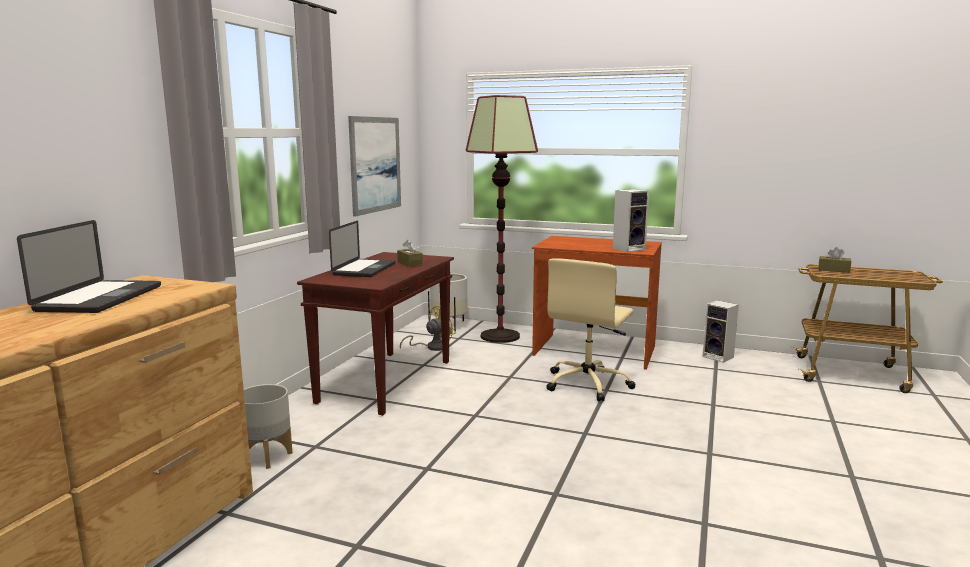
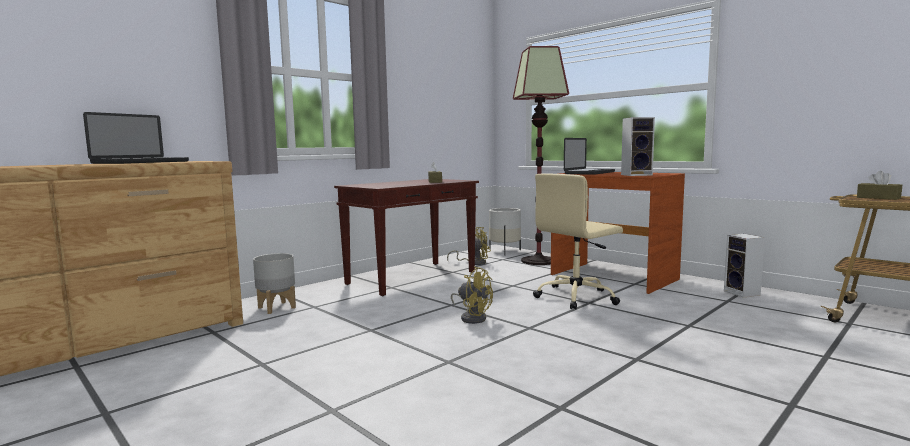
camera: 25 degrees right, 5 degrees down
laptop [329,221,395,277] -> laptop moved to [564,138,615,175]
picture [348,116,401,217] -> none
none -> yellow fan [451,266,493,324]

